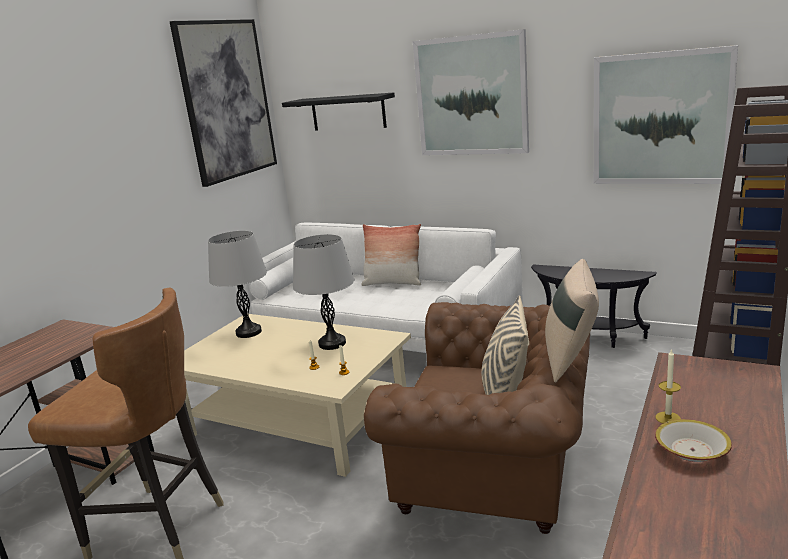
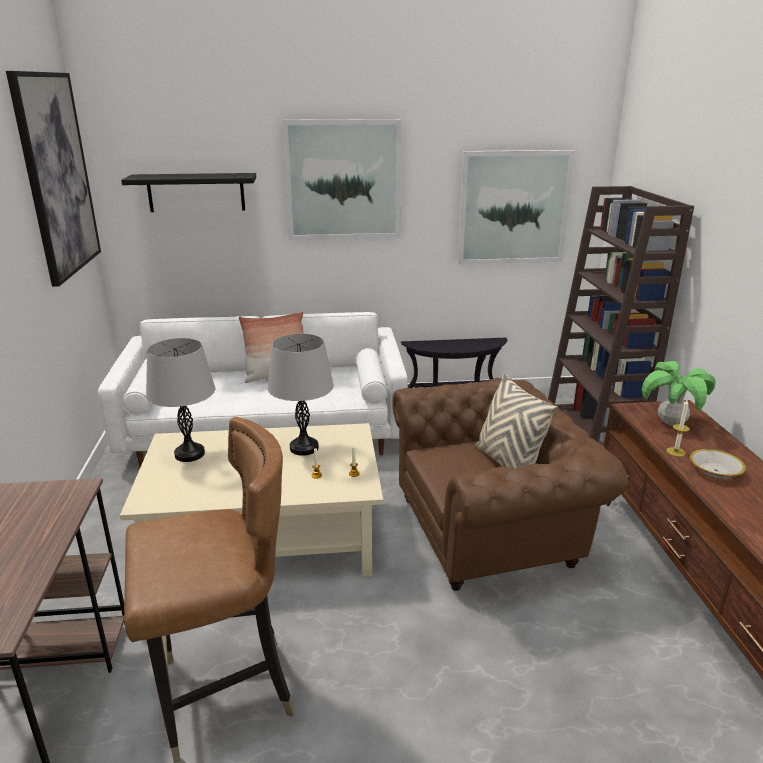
camera: 35 degrees left, 5 degrees up
beige pillow [545,259,599,383] -> none
none -> potted plant [642,361,716,426]

